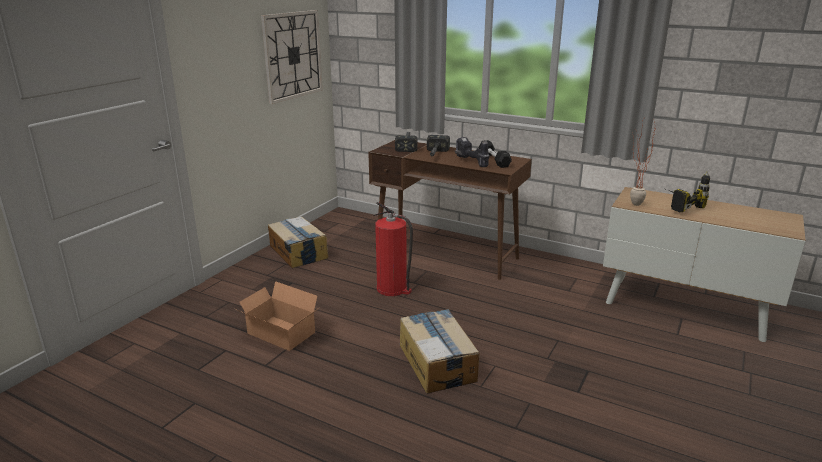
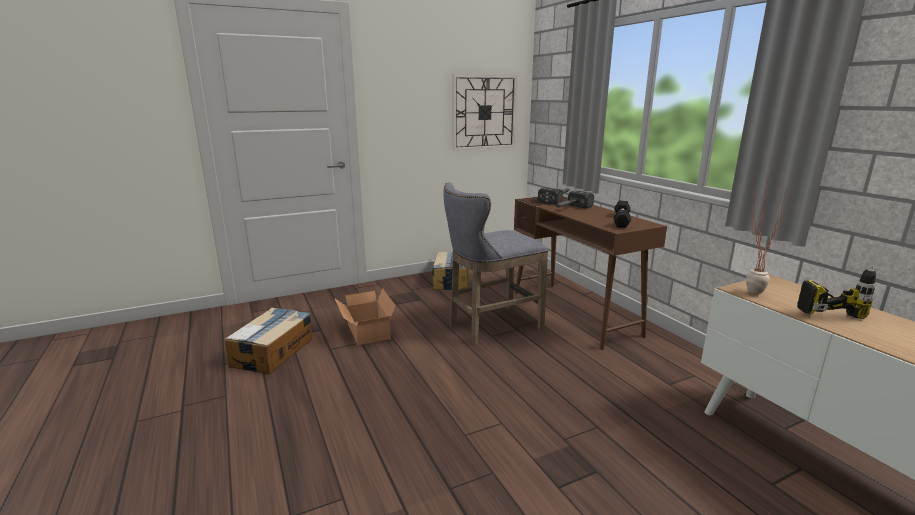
camera: 35 degrees right, 5 degrees down
fire extinguisher [373,202,413,296] -> grey stool [443,182,548,345]
cardboard box [400,309,479,394] -> cardboard box moved to [224,308,312,374]
power drill [455,137,490,167] -> none

